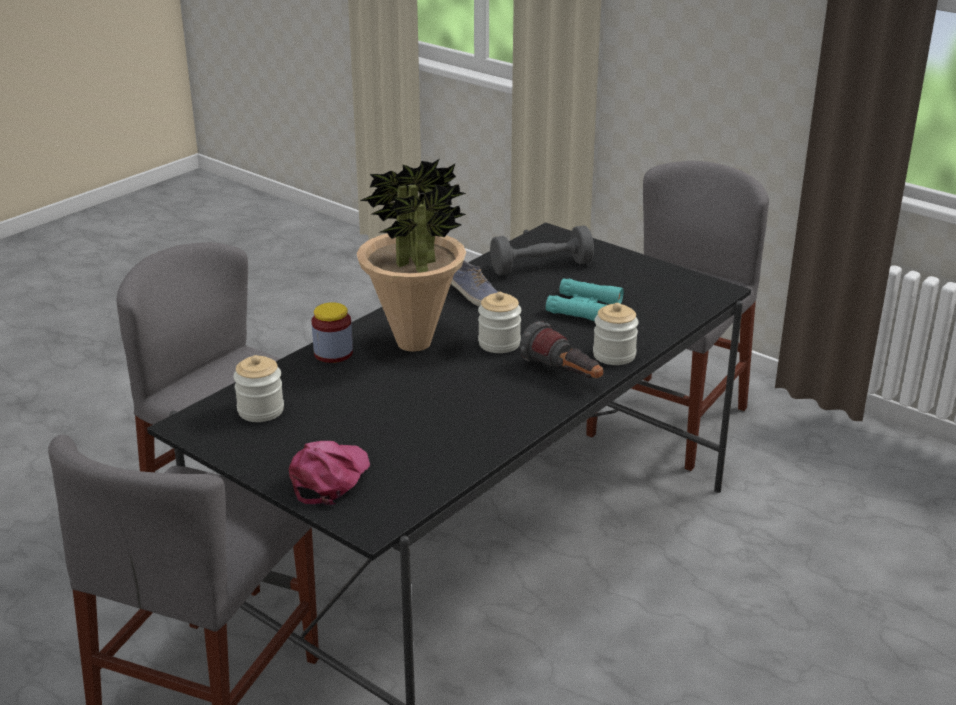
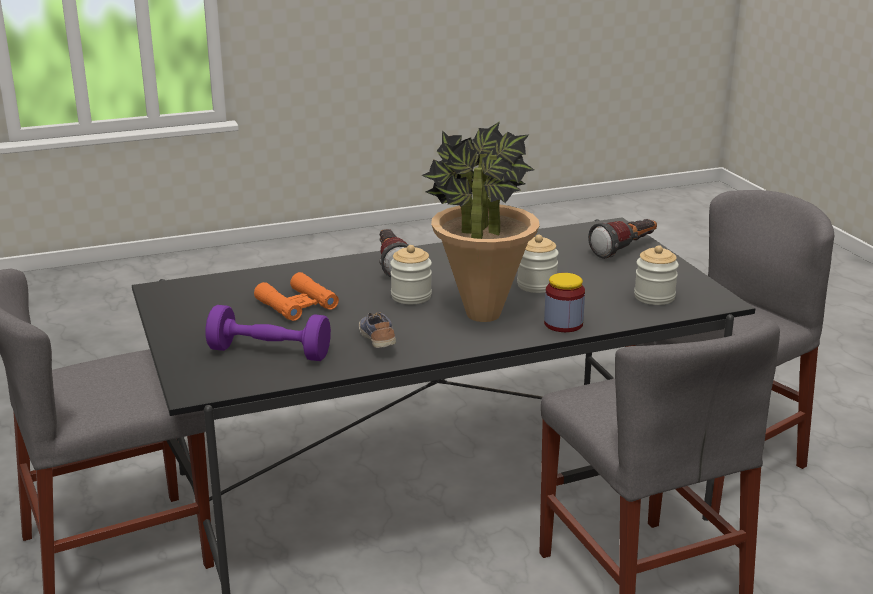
camera: 150 degrees left, 5 degrees down
pink cap [289,441,370,505] -> flashlight [588,219,657,259]
grey dumbbell [490,226,594,275] -> purple dumbbell [205,305,331,361]
turquoise binoculars [546,278,624,321] -> orange binoculars [254,272,339,321]
jar [593,303,639,365] -> jar moved to [517,235,559,293]

